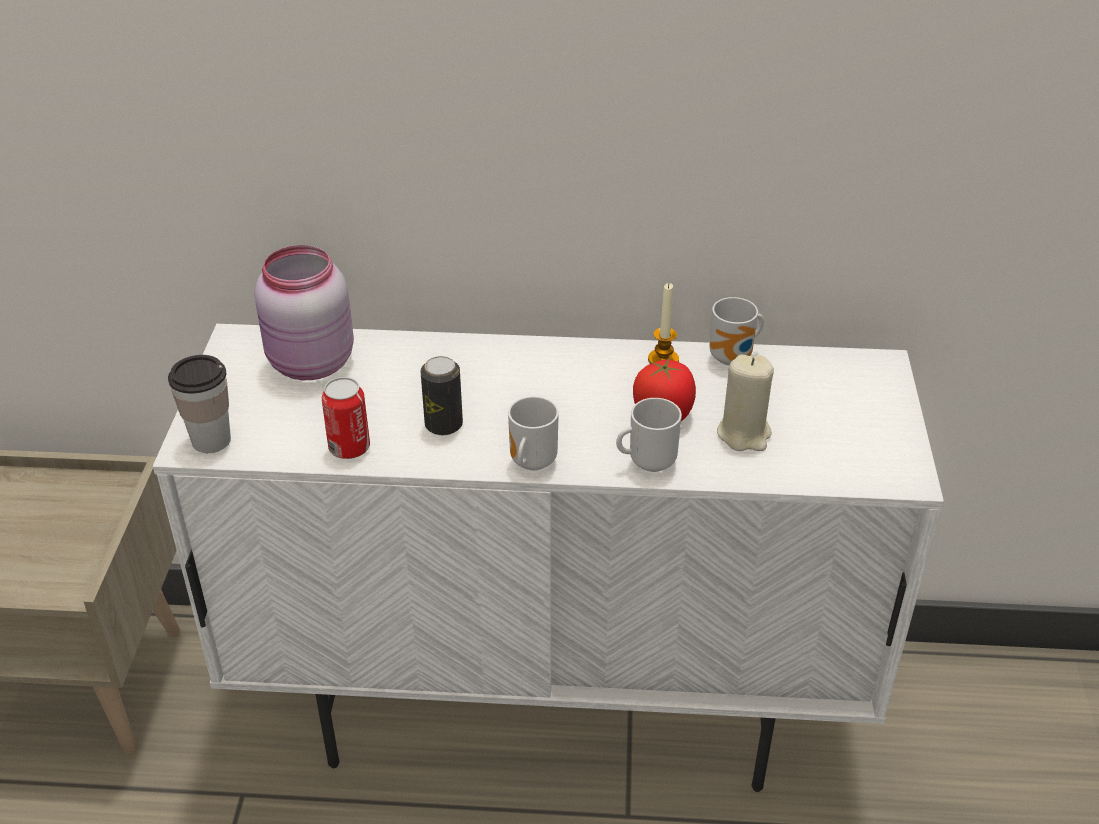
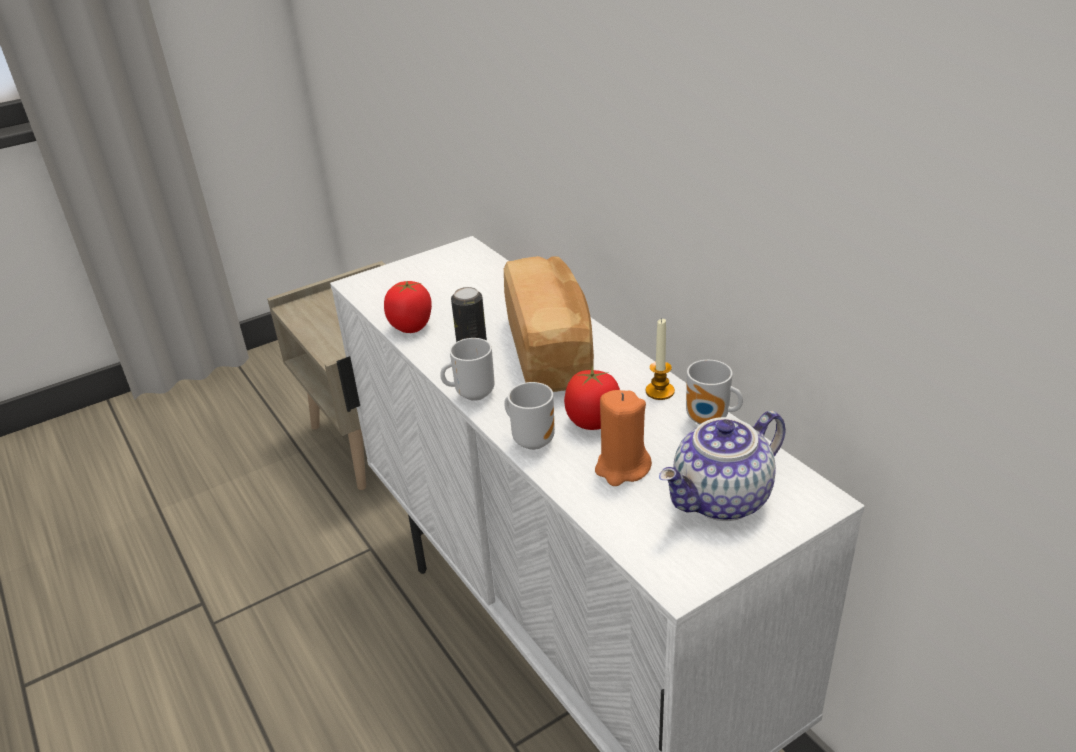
camera: 55 degrees right, 5 degrees down
cup [168,355,231,453] -> none
pink jar [254,245,354,380] -> none
can [322,377,370,459] -> tomato [384,281,432,333]
beige candle [717,355,774,451] -> orange candle [595,390,652,486]
none -> bread [504,256,594,392]
none -> teapot [659,411,786,521]

